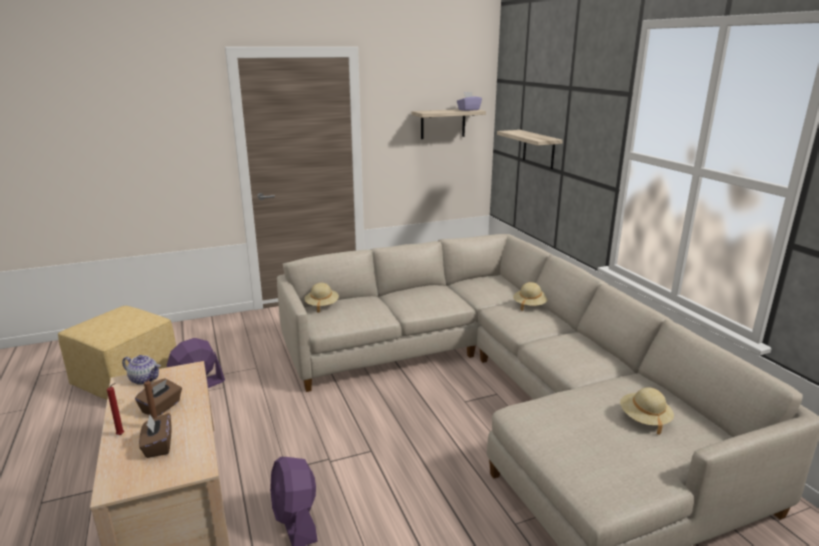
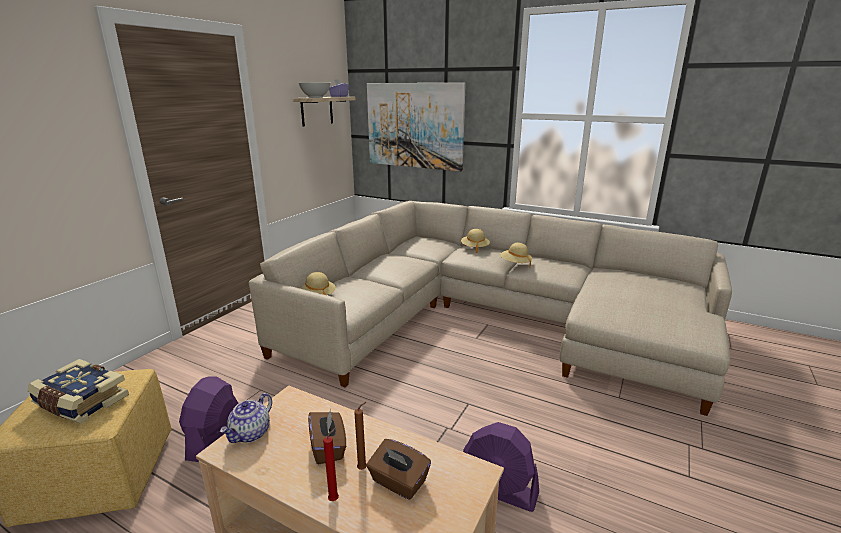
camera: 40 degrees left, 0 degrees up
teapot [122,355,161,385] -> teapot turned 135 degrees clockwise [220,393,272,443]
shelf [497,130,563,169] -> picture [367,83,466,171]
beige hat [620,387,674,435] -> beige hat moved to [500,243,532,268]
none -> book [27,359,129,424]
none -> white bowl [299,83,330,98]

